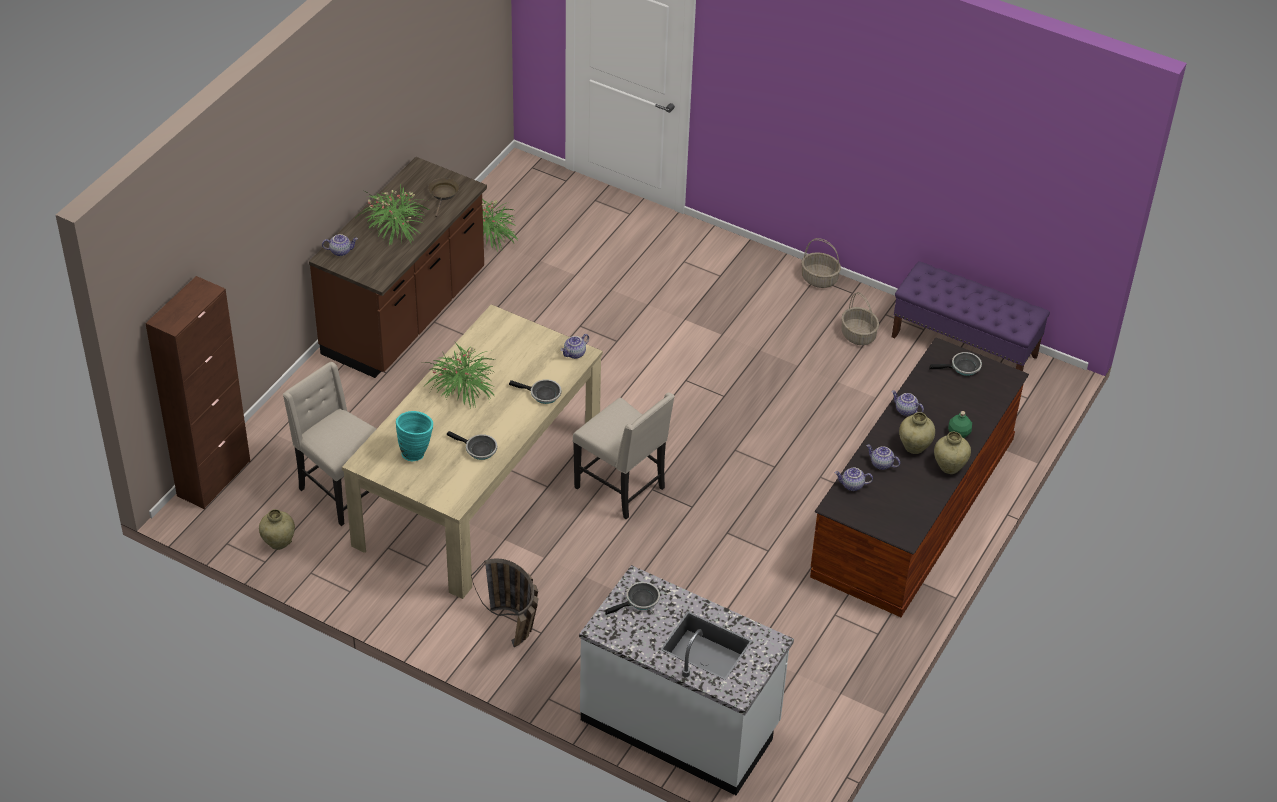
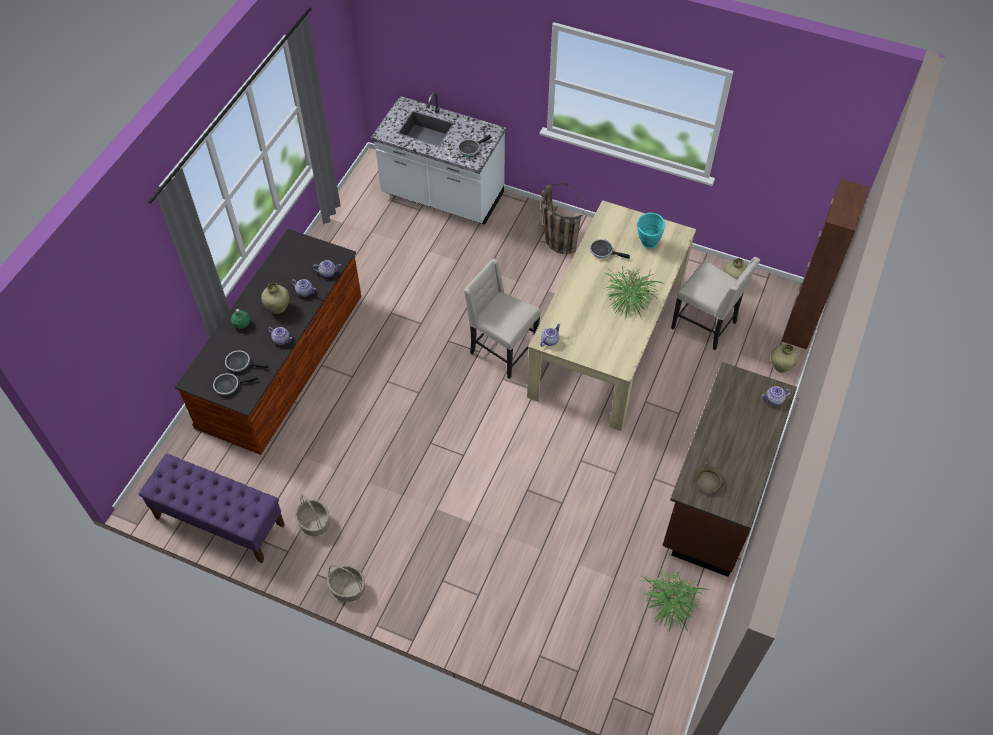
camera: 175 degrees right, 10 degrees up
potted plant [359,184,431,246] -> none
frying pan [509,379,561,404] -> frying pan moved to [225,350,268,372]
beige vase [934,431,971,474] -> beige vase moved to [771,344,798,373]

